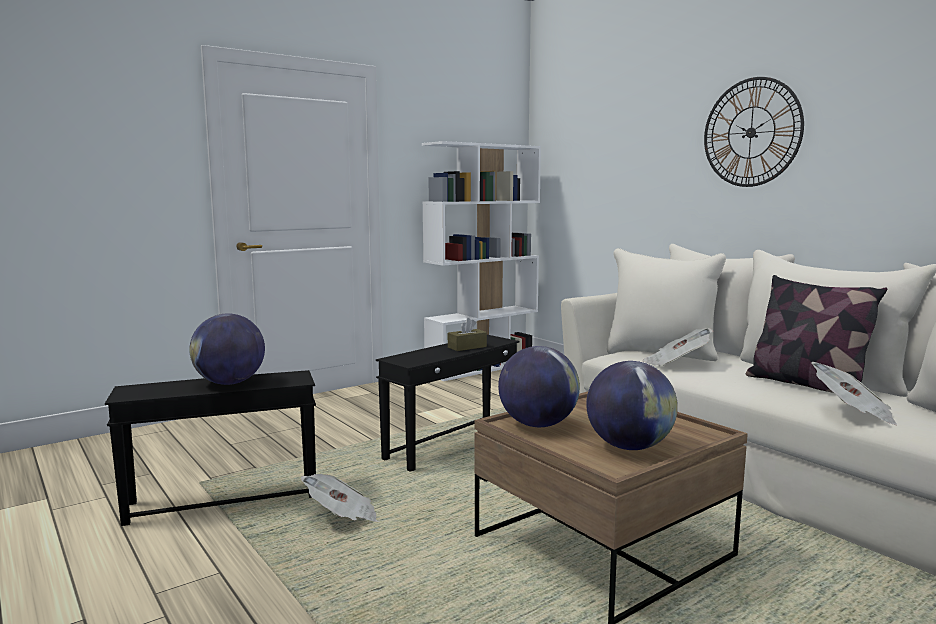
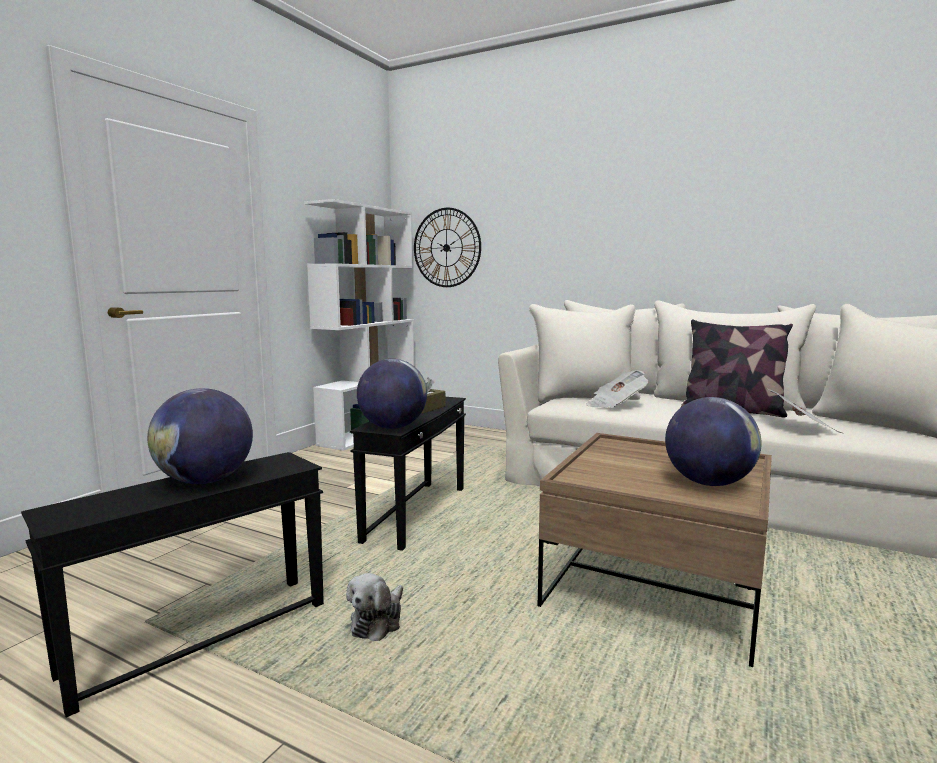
camera: 25 degrees left, 0 degrees up
newspaper [301,474,380,522] -> plush toy [346,573,403,641]
globe [498,346,580,427] -> globe moved to [357,359,427,429]
wall clock [704,77,804,187] -> wall clock moved to [414,208,481,287]

